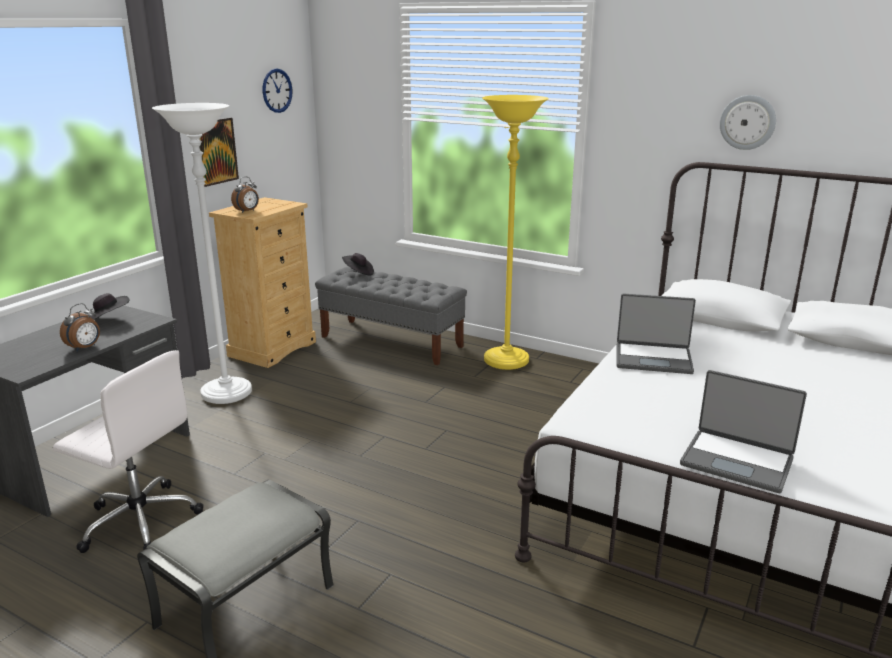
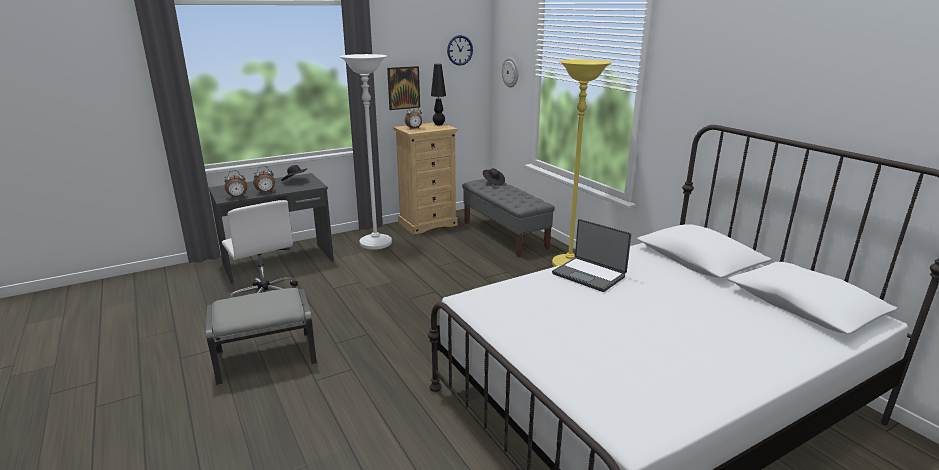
camera: 30 degrees right, 0 degrees up
laptop [680,370,807,493] -> none
wall clock [720,95,776,150] -> wall clock moved to [502,57,518,88]
none -> alarm clock [224,170,247,199]
none -> black table lamp [431,64,446,125]

